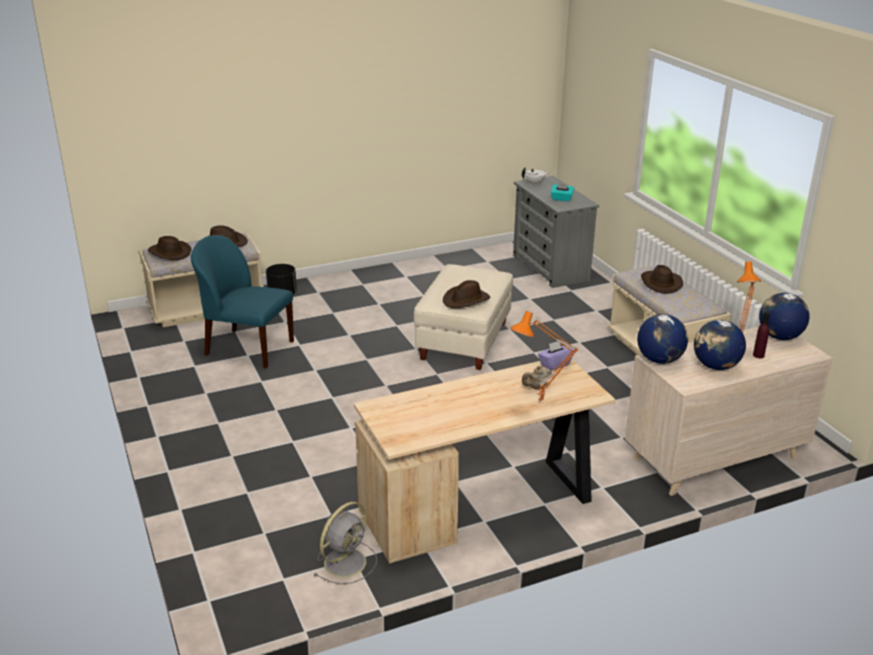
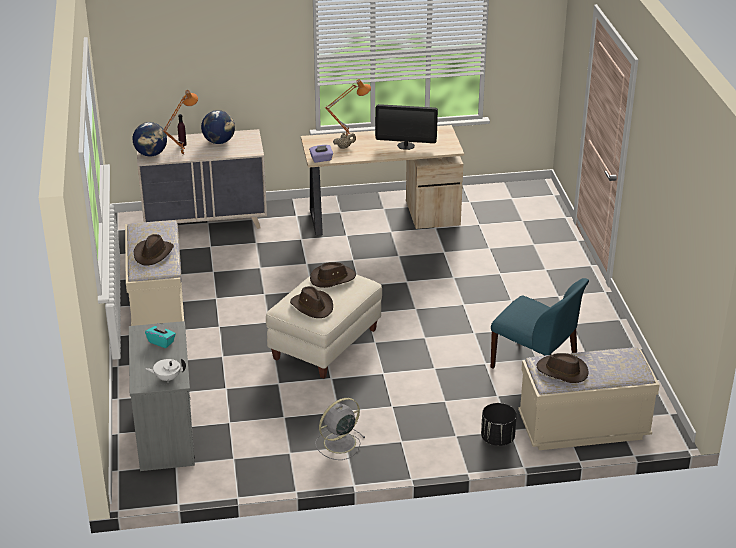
camera: 165 degrees left, 5 degrees up
brown hat [148,236,191,260] -> brown hat moved to [290,286,333,318]
grey fan [314,502,377,584] -> grey fan moved to [315,398,366,460]
globe [637,314,688,364] -> none
none -> monitor [375,104,438,150]

